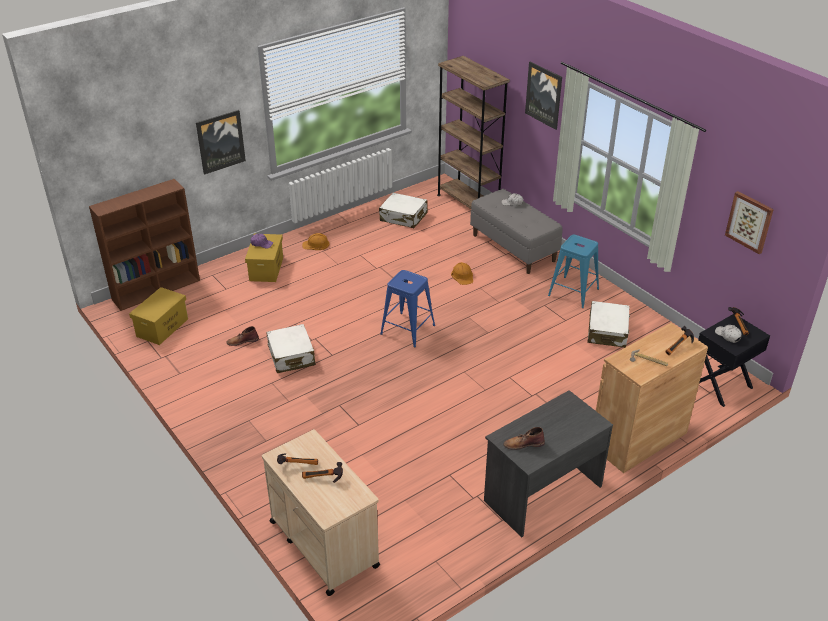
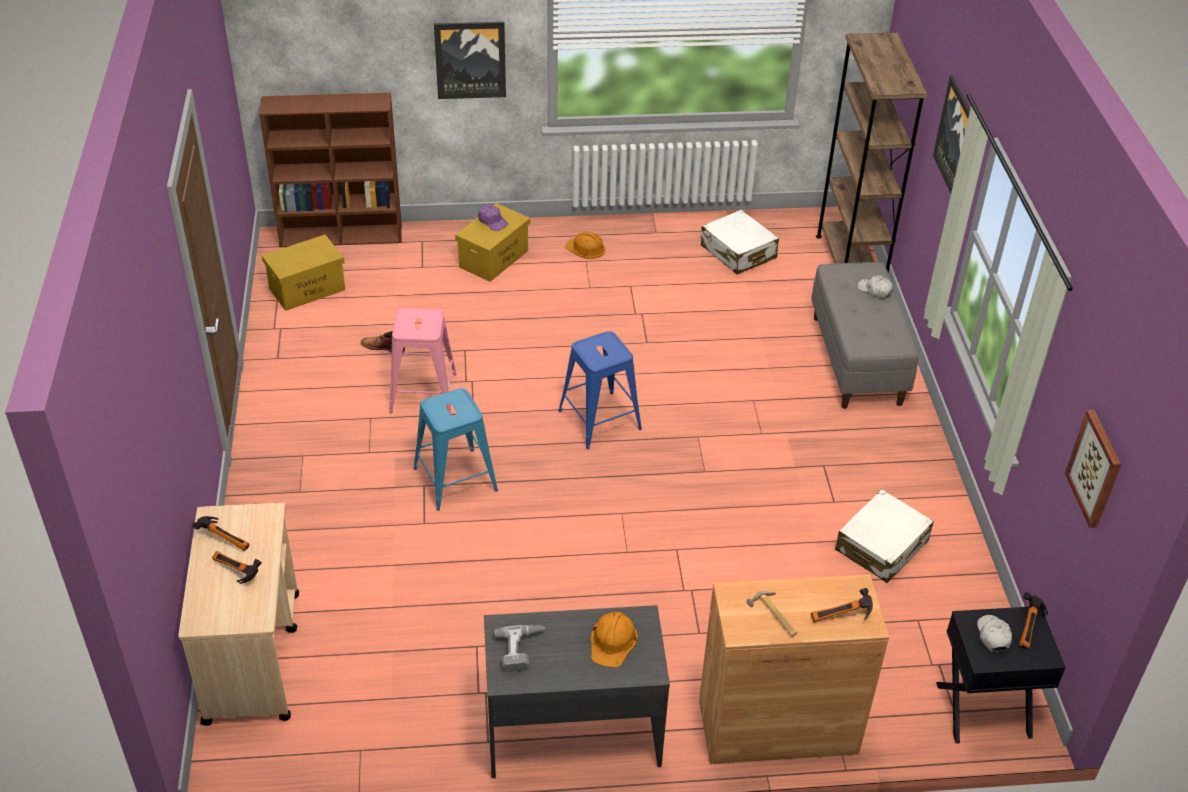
camera: 30 degrees right, 5 degrees up
white suitcase [266,324,316,373] -> pink stool [389,308,457,415]
orange hard hat [451,262,473,285] -> orange hard hat moved to [591,612,638,668]
brown boot [503,427,545,450] -> power drill [494,625,545,672]
blue stool [548,235,599,308] -> blue stool moved to [414,388,498,511]

